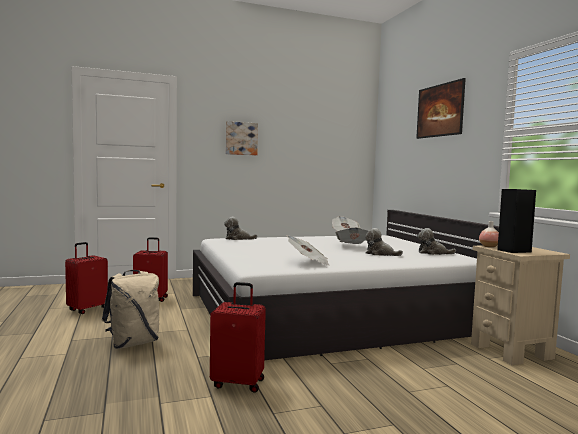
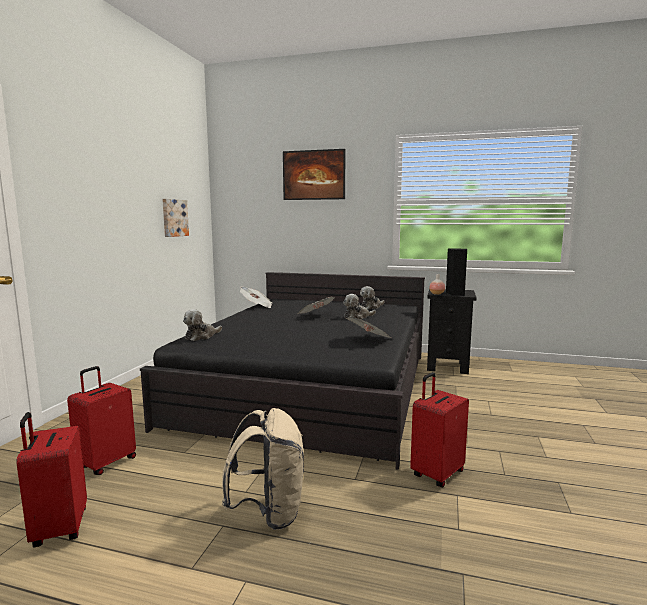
camera: 55 degrees left, 5 degrees up
white bed [193,210,499,360] -> black bed [140,272,425,470]
picture [226,121,258,155] -> picture moved to [162,199,189,237]
beige nightstand [471,245,570,365] -> black nightstand [427,289,477,374]

